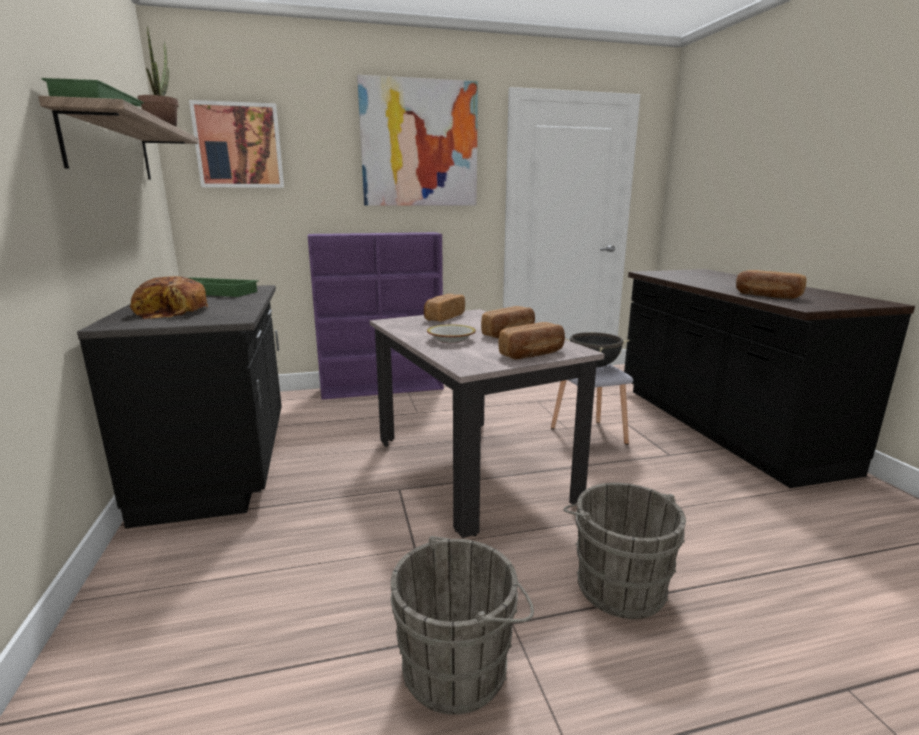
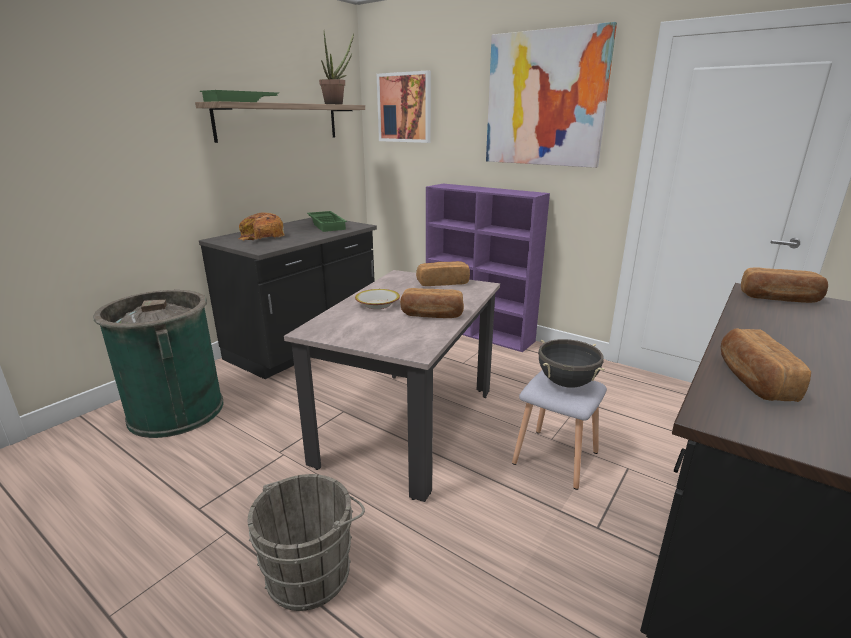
camera: 50 degrees right, 5 degrees up
grey bucket [391,536,534,715] -> none
bread [498,322,565,359] -> bread moved to [741,267,828,303]
none -> green trash can [93,290,224,438]

